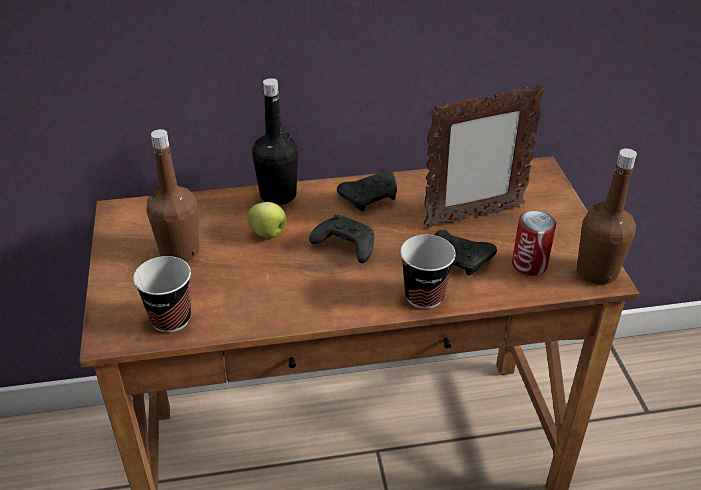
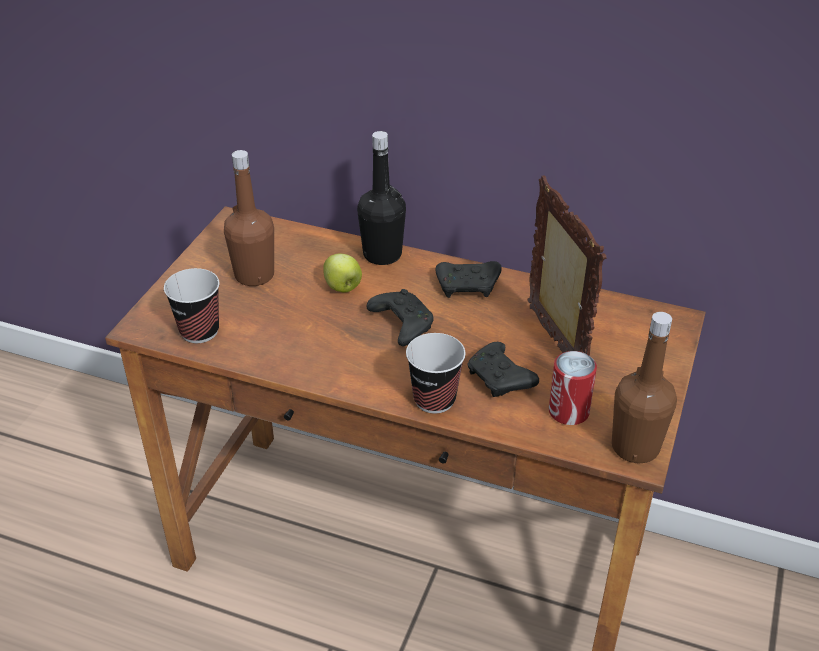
camera: 30 degrees right, 0 degrees up
picture frame [423,84,545,228] -> picture frame turned 120 degrees counterclockwise [528,175,606,356]

